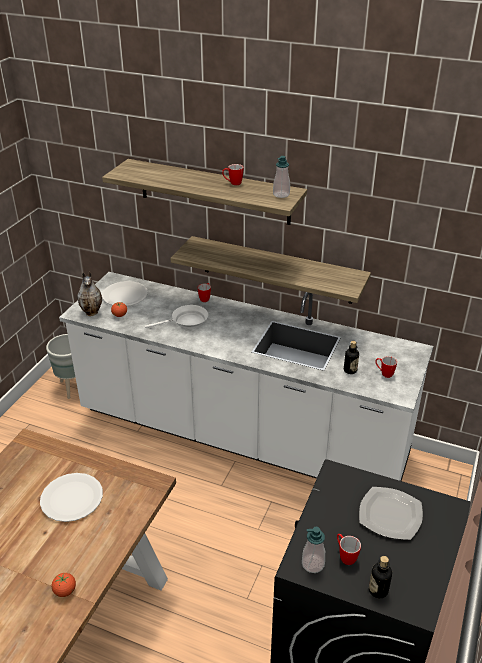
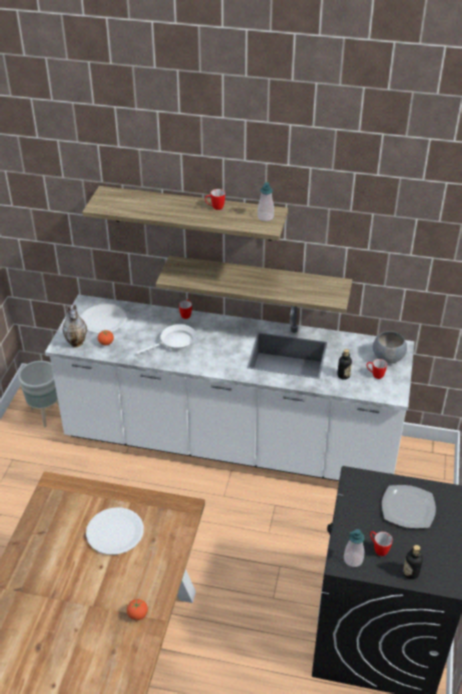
camera: 10 degrees left, 5 degrees up
none -> grey bowl [373,331,407,363]

